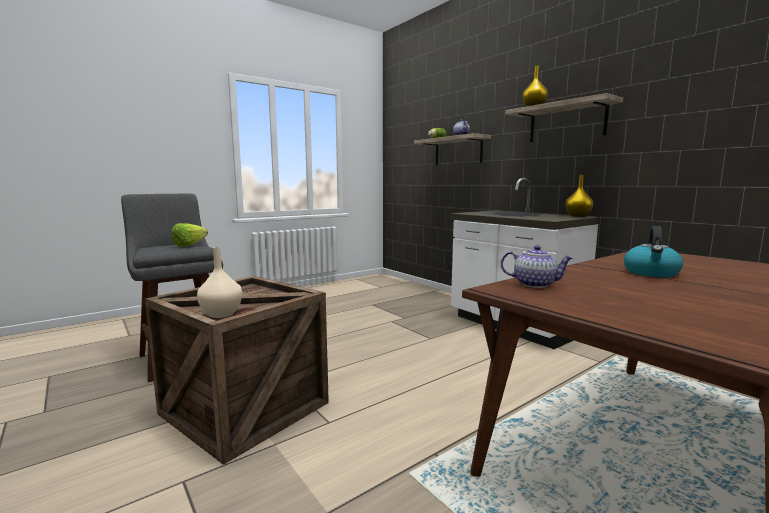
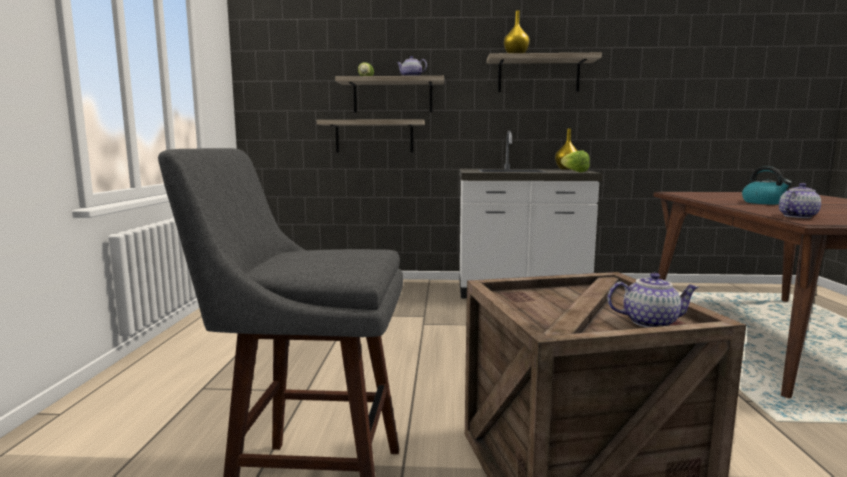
camera: 50 degrees left, 0 degrees up
lettuce [171,223,208,247] -> lettuce moved to [561,150,590,172]
beige vase [197,247,242,318] -> teapot [607,273,699,327]
none -> shelf [317,119,425,153]

